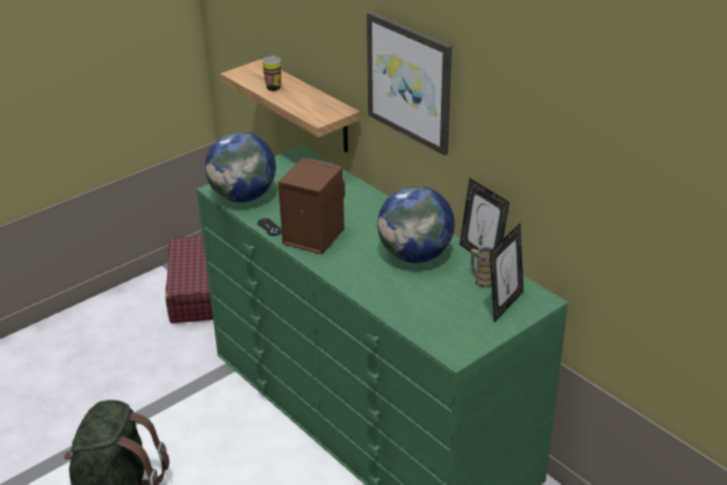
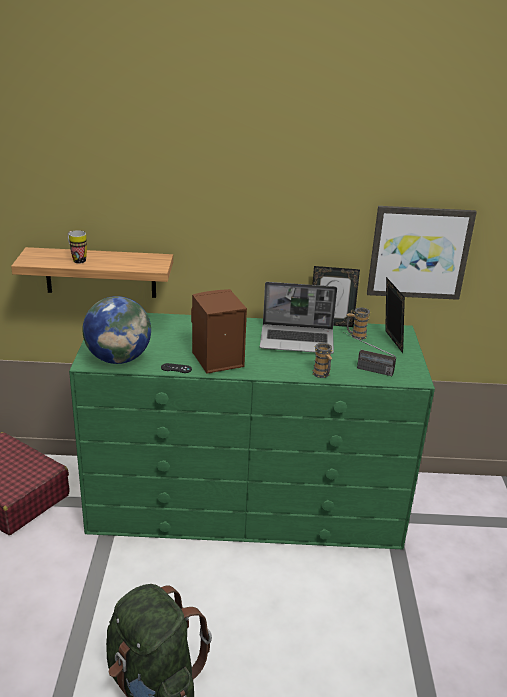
camera: 50 degrees left, 5 degrees down
picture [367,12,452,156] -> picture moved to [367,206,477,300]
globe [377,186,455,263] -> laptop [260,282,337,354]
none -> mug [312,343,332,378]
none -> radio [345,333,396,376]

